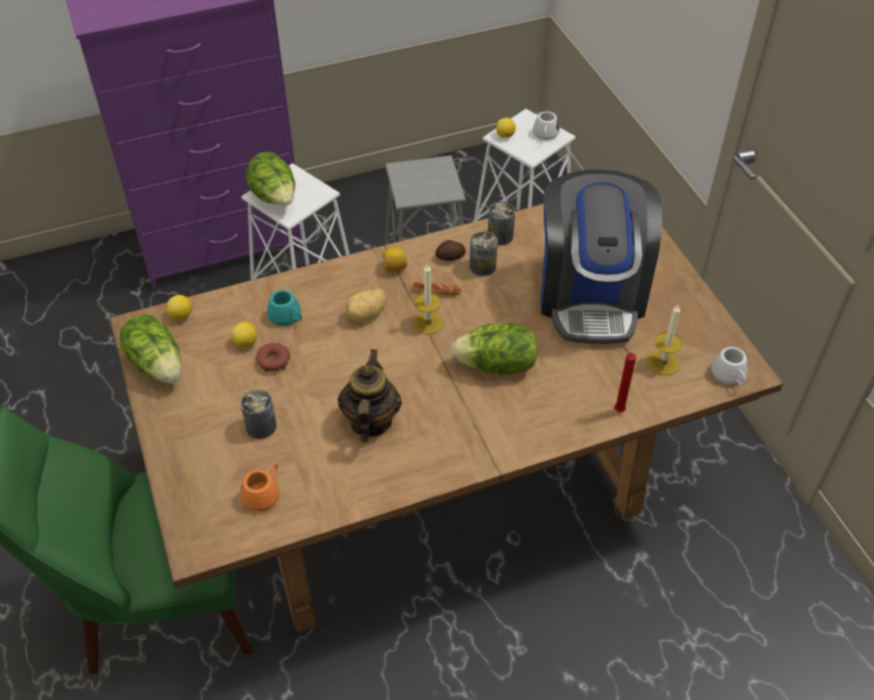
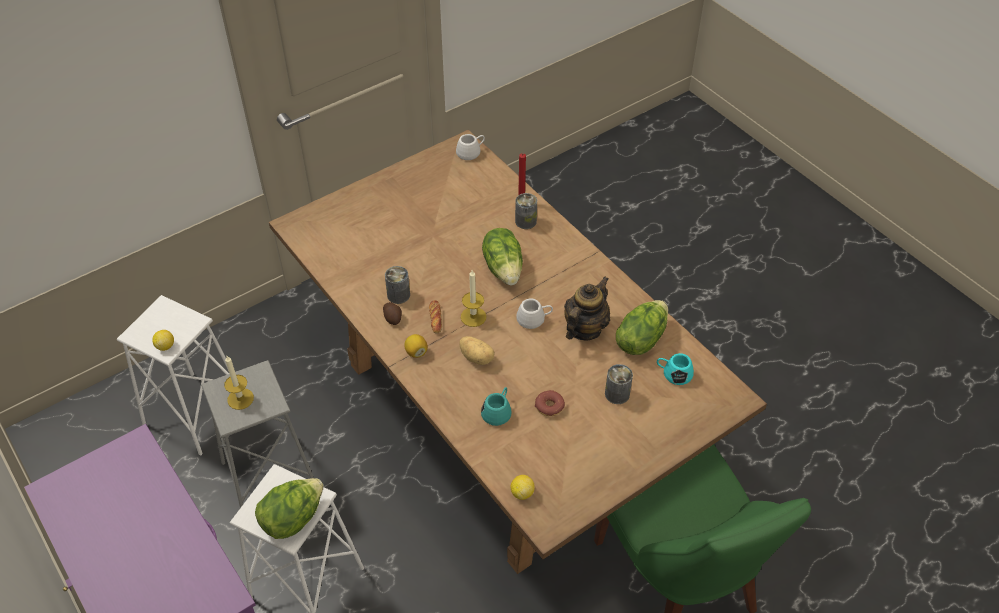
camera: 105 degrees left, 0 degrees up
lettuce [120,314,181,383] -> lettuce moved to [616,300,668,355]
lemon [231,322,257,348] -> none
orange mug [240,463,280,512] -> turquoise mug [657,353,694,385]
teapot [338,349,402,443] -> teapot turned 135 degrees clockwise [564,276,610,341]
can [488,202,515,245] -> can moved to [515,193,537,229]
white mug [533,111,559,140] -> white mug moved to [516,299,553,329]
coffee machine [541,169,662,344] -> none
candle [647,305,682,375] -> candle moved to [224,356,254,410]

